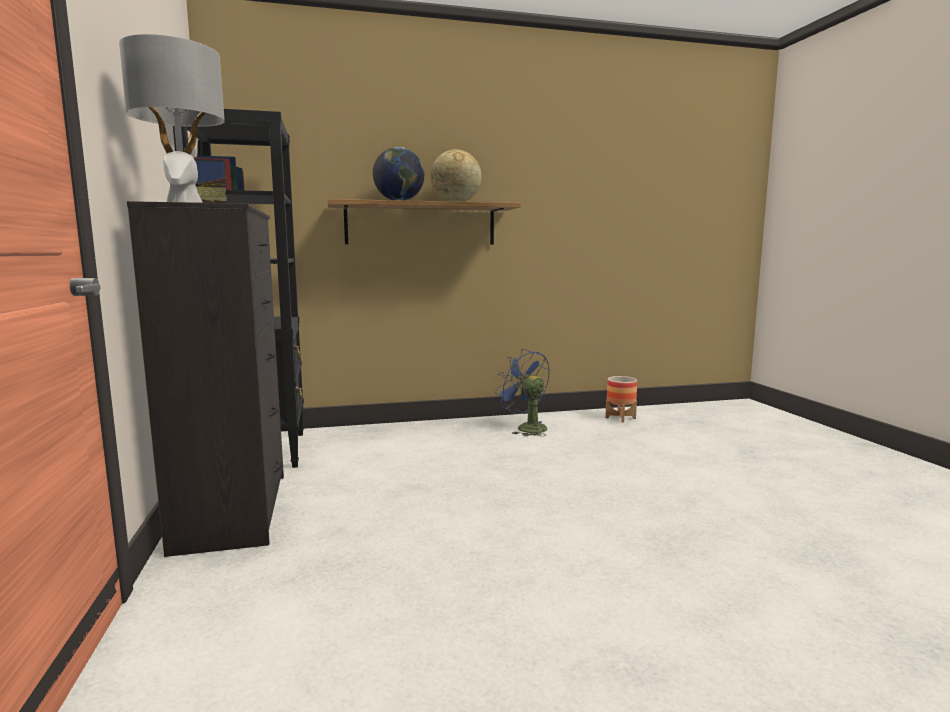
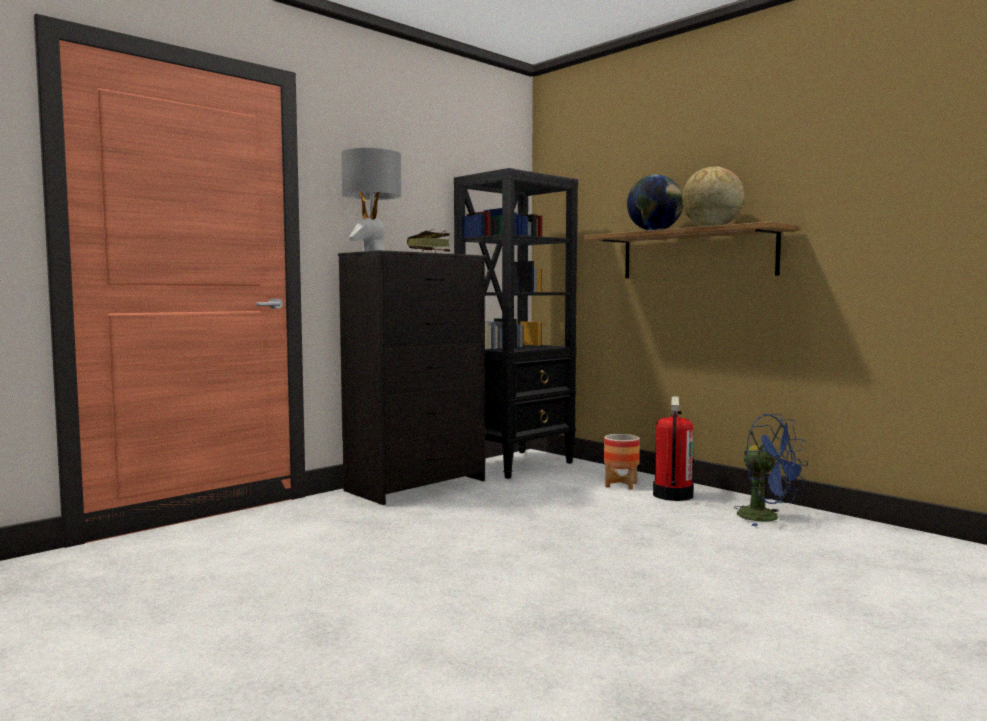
camera: 60 degrees right, 5 degrees down
blue fan [495,349,550,436] -> blue fan turned 120 degrees clockwise [733,414,808,526]
planter [605,376,637,423] -> planter moved to [604,434,640,490]
none -> fire extinguisher [653,396,694,501]

